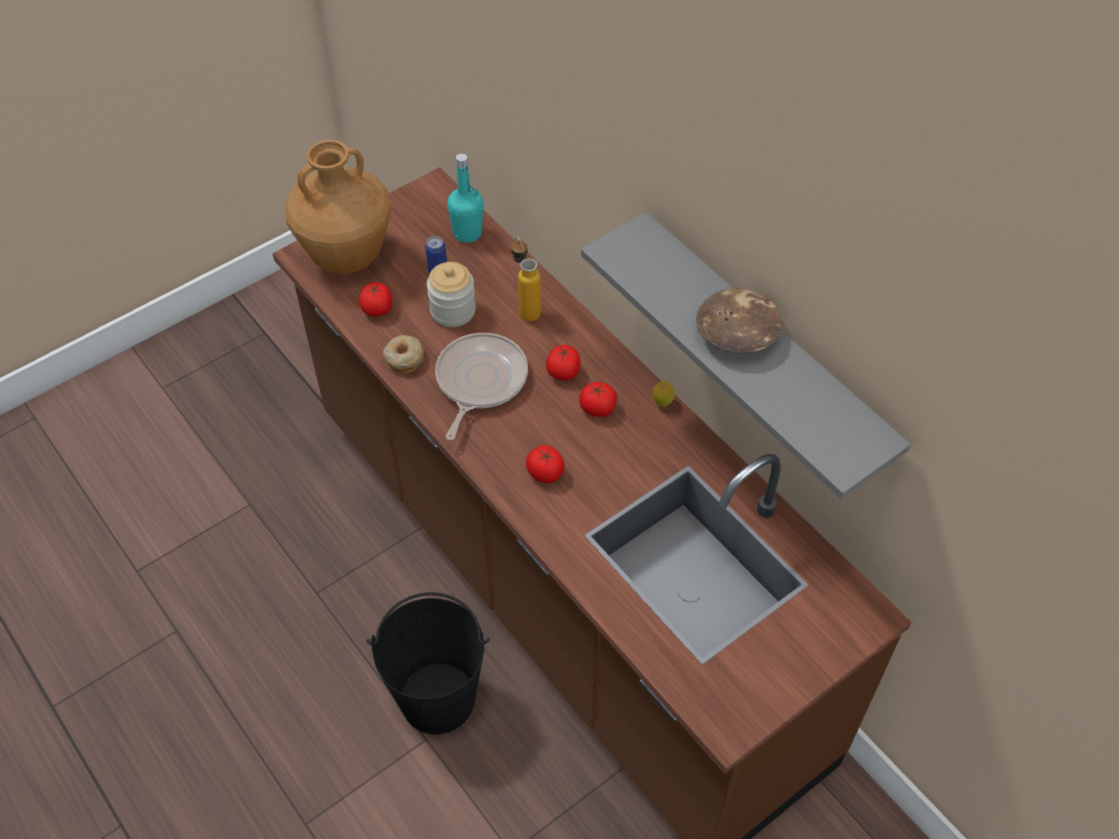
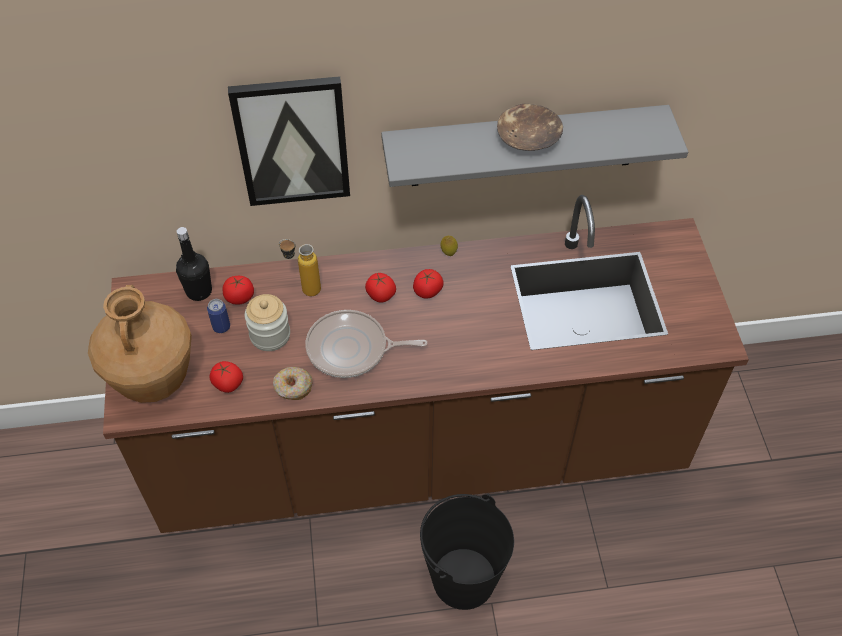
camera: 60 degrees left, 0 degrees up
frying pan [435,333,528,440] -> frying pan turned 45 degrees counterclockwise [306,310,428,378]
turquoise bottle [447,153,483,243] -> black bottle [176,227,212,301]
tomato [526,445,565,483] -> tomato moved to [223,276,254,305]
none -> picture [228,76,350,206]

